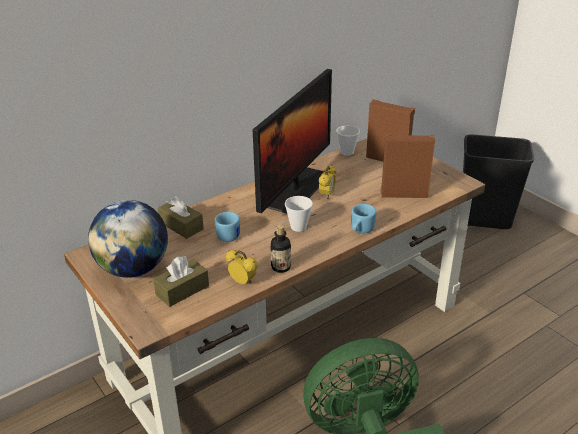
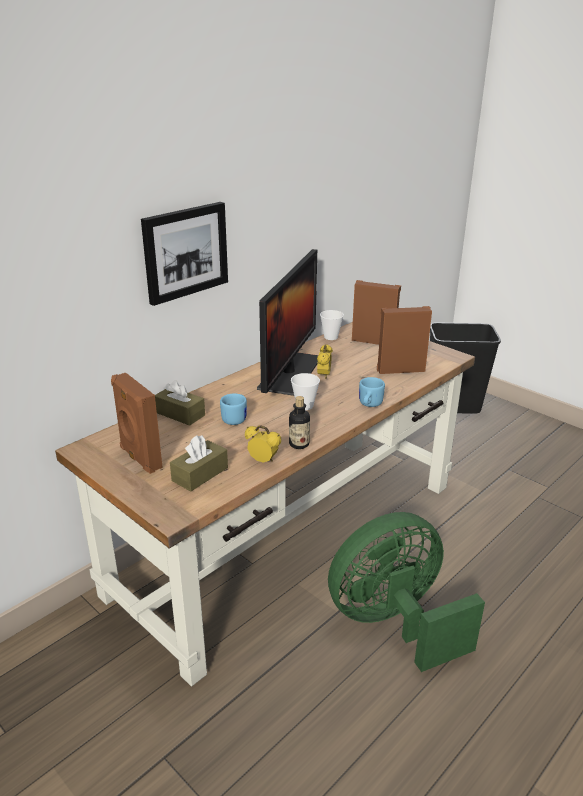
camera: 10 degrees left, 5 degrees down
globe [88,200,168,278] -> brown speaker [111,373,163,474]
none -> picture [141,202,228,306]

